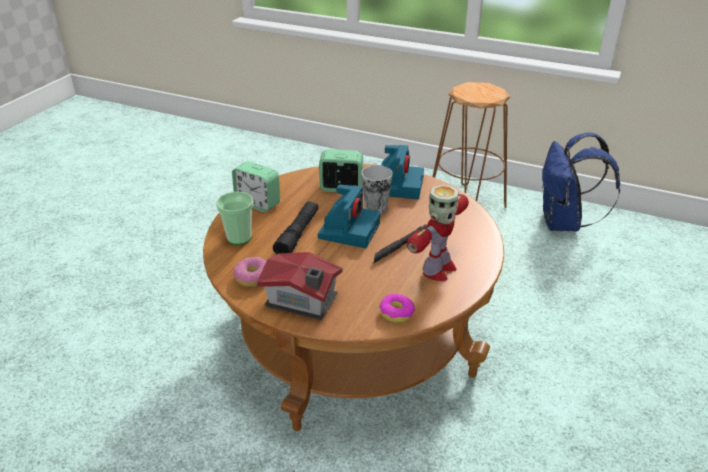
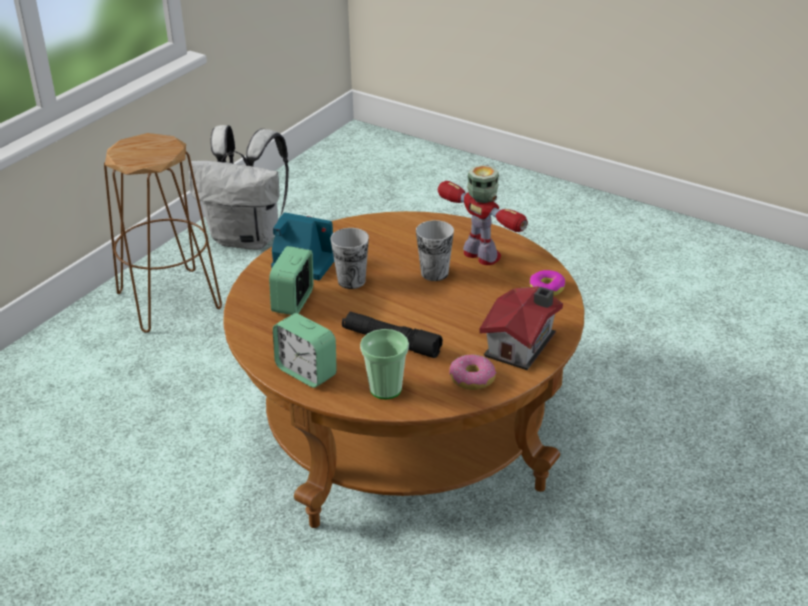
camera: 80 degrees left, 0 degrees up
alarm clock [232,161,280,212] -> alarm clock turned 90 degrees clockwise [273,313,337,388]
camera [318,184,380,248] -> none
black flashlight [374,224,427,263] -> cup [416,220,454,281]
blue backpack [542,132,620,232] -> white backpack [188,125,289,250]

